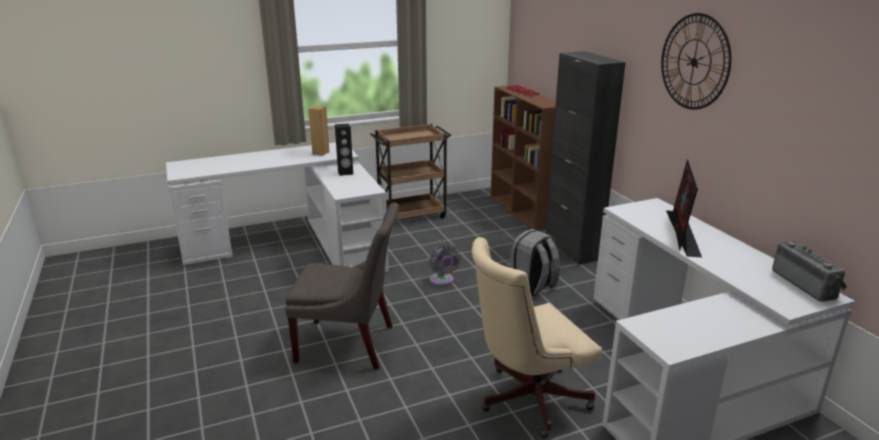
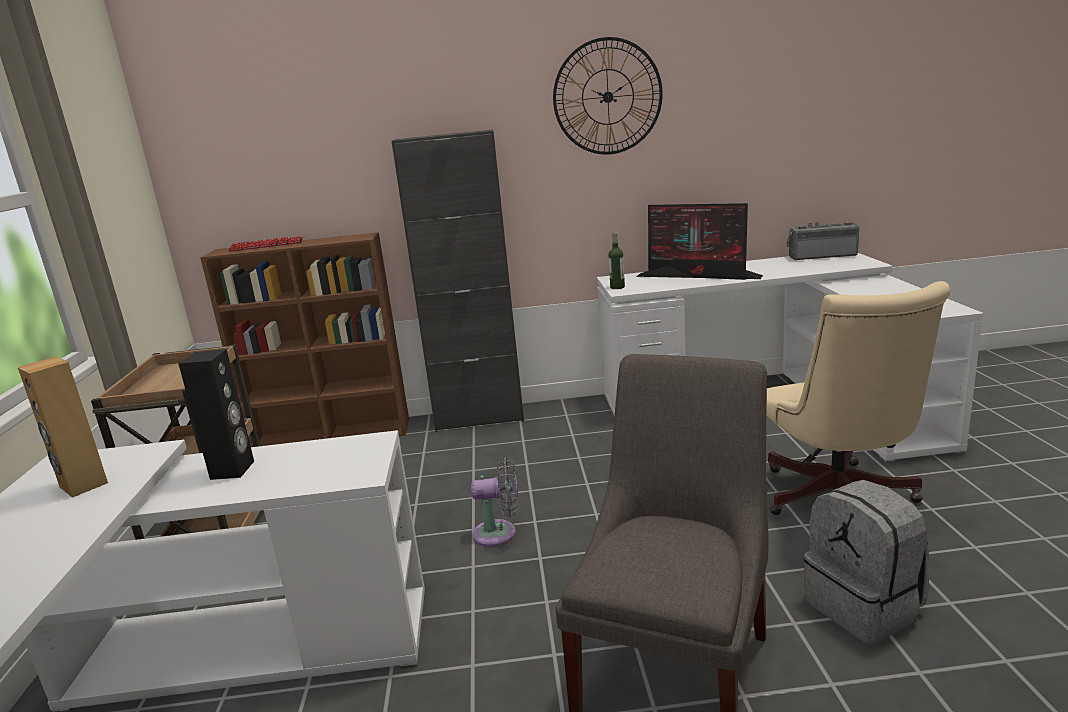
camera: 70 degrees left, 5 degrees down
grey backpack [507,229,560,297] -> grey backpack moved to [804,480,930,644]
none -> bottle [608,232,625,289]

